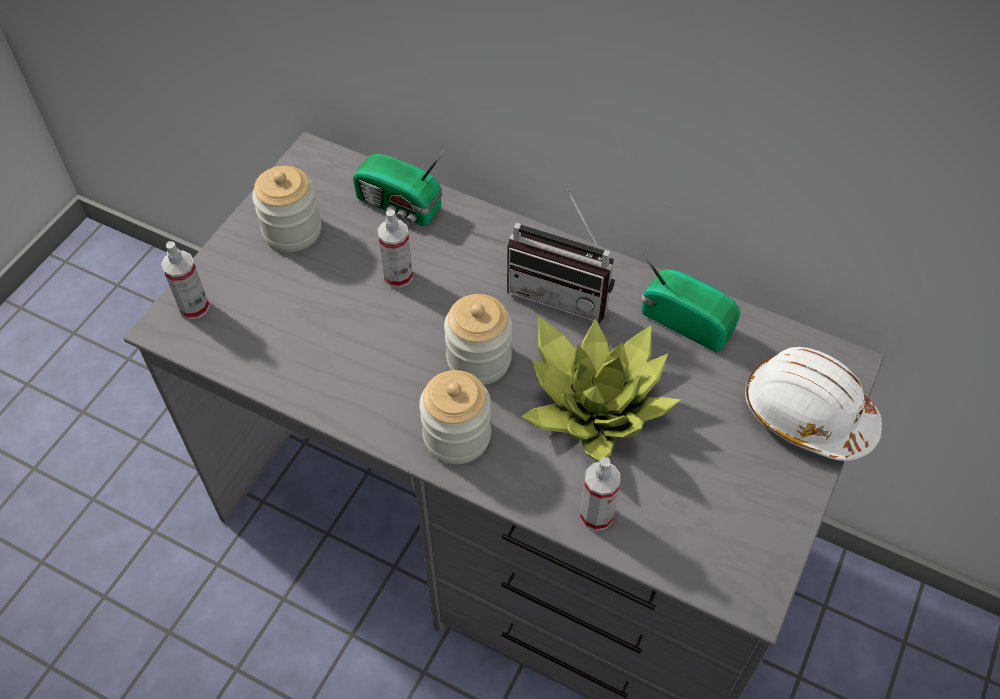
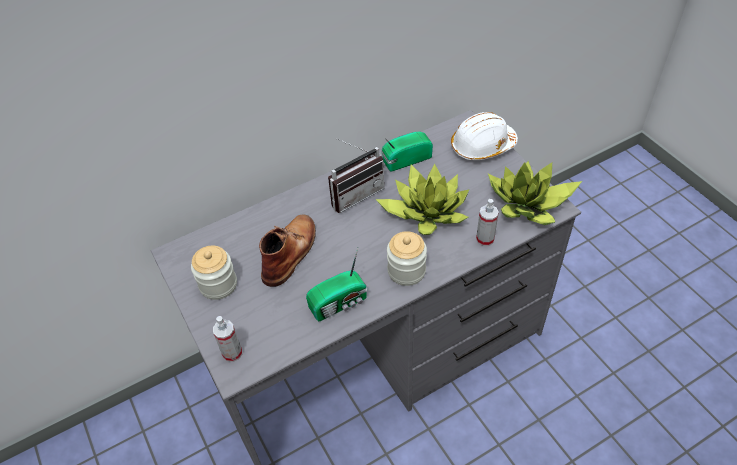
camera: 55 degrees left, 5 degrees down
radio [353,150,445,226] -> radio moved to [306,248,367,321]
spray bottle [378,209,413,288] -> brown boot [259,214,316,287]
jar [444,294,512,385] -> none
none -> potted plant [488,161,582,225]

